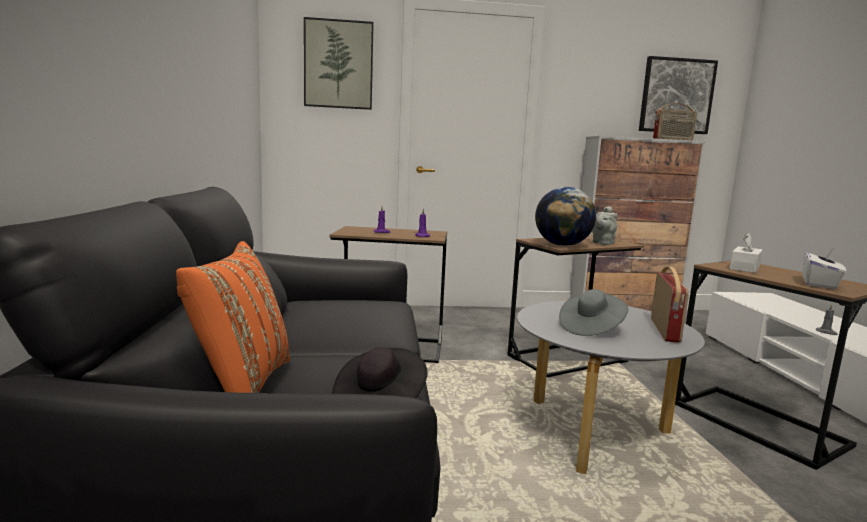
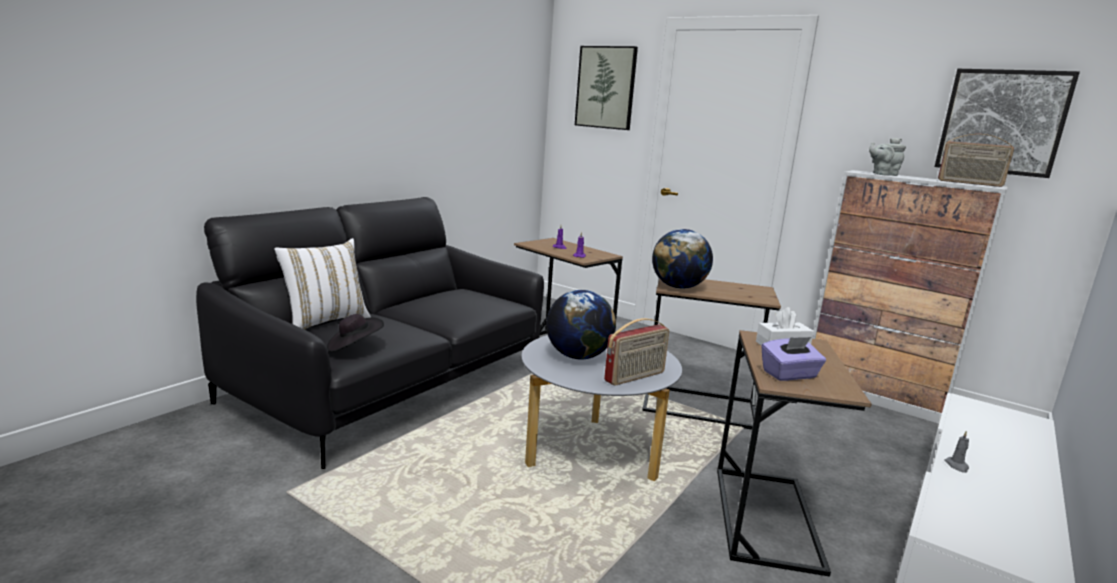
camera: 40 degrees right, 5 degrees up
orange pillow [176,241,290,393] -> white pillow [274,238,371,330]
grey hat [559,289,628,336] -> globe [546,290,616,359]
grey teapot [592,206,618,245] -> grey teapot moved to [869,138,906,176]
white tissue box [803,247,846,289] -> purple tissue box [762,337,826,381]

